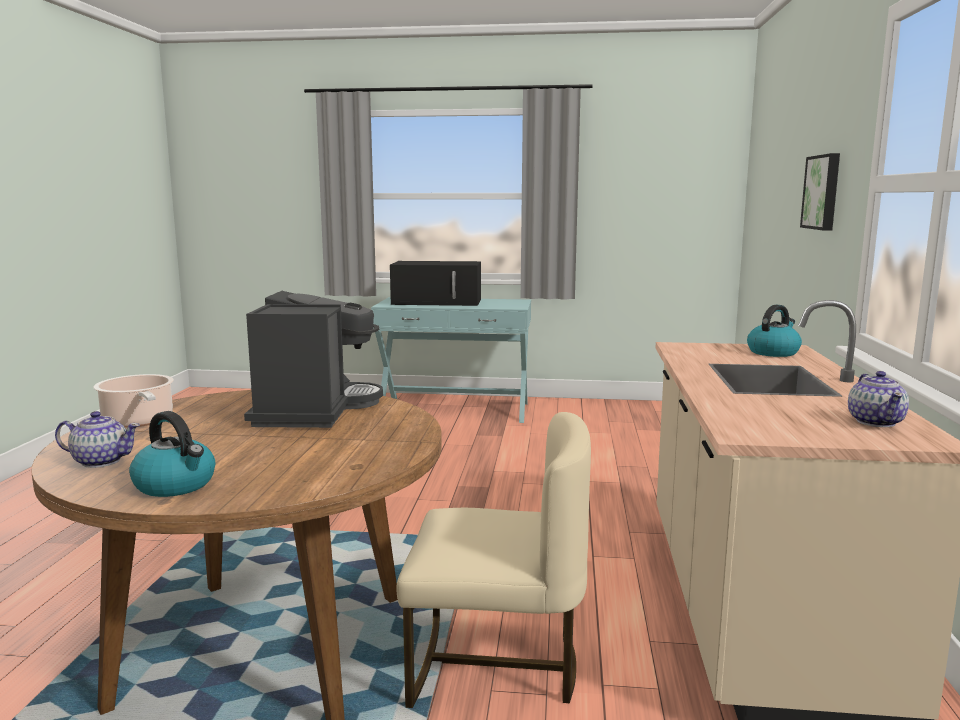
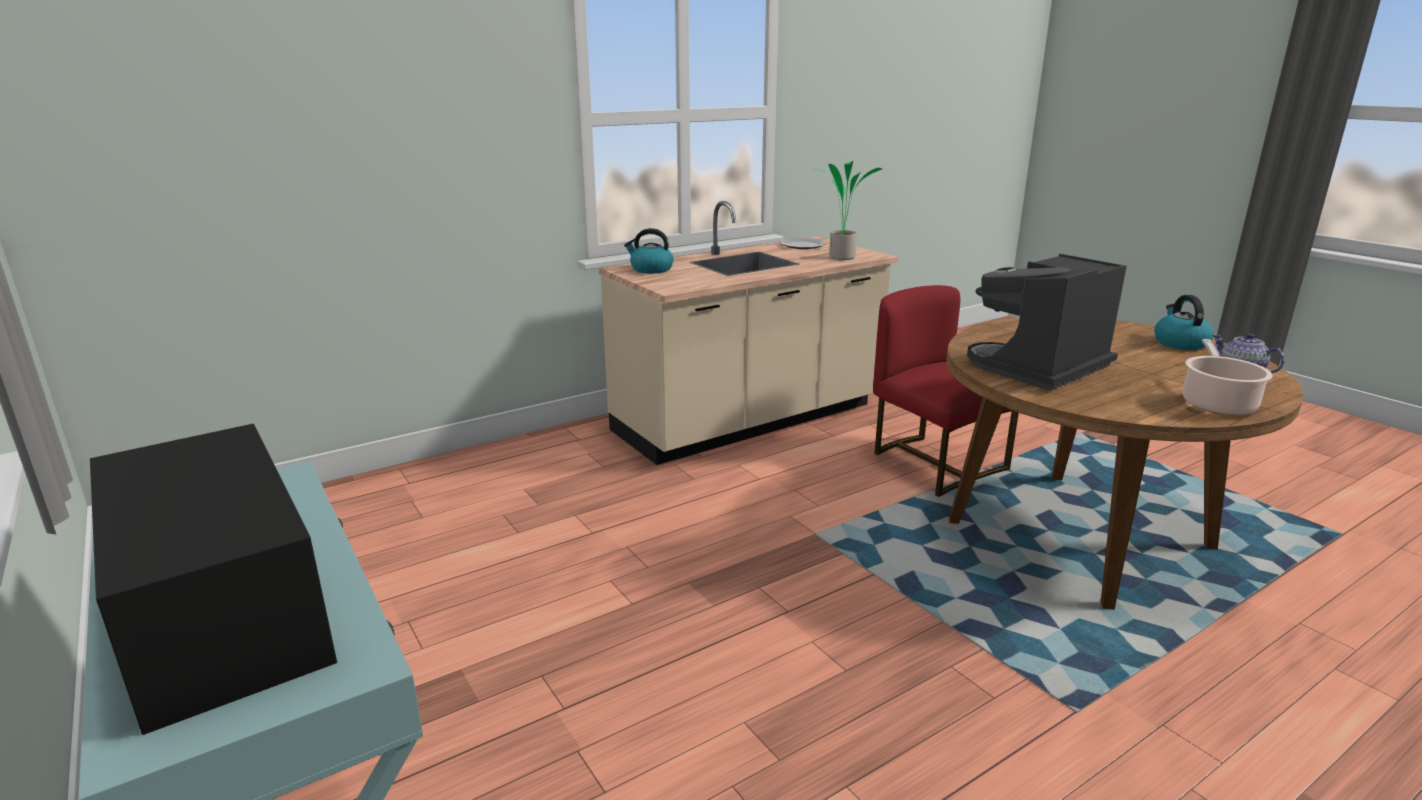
camera: 130 degrees left, 10 degrees up
beige chair [396,412,591,708] -> red chair [873,285,1019,497]
picture [800,153,840,231] -> none
teapot [848,371,909,427] -> plate [780,238,826,249]
none -> potted plant [817,161,882,260]

